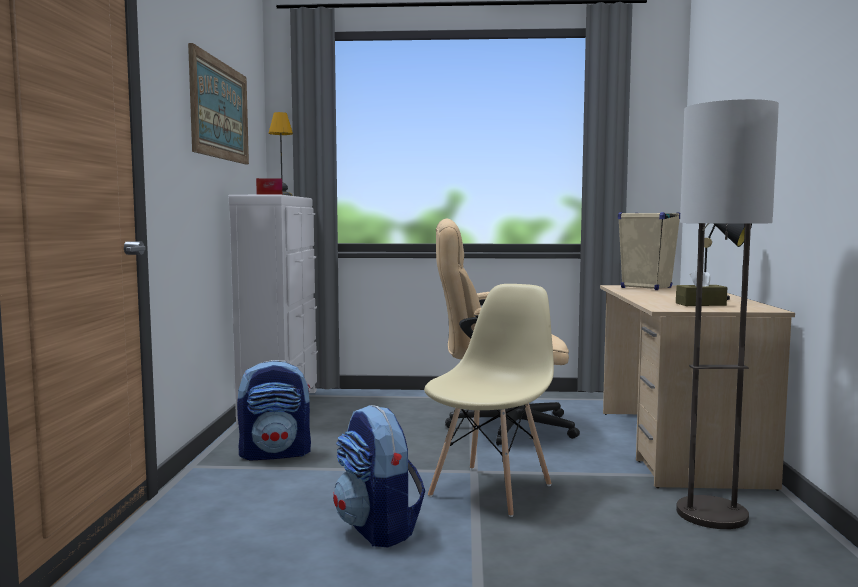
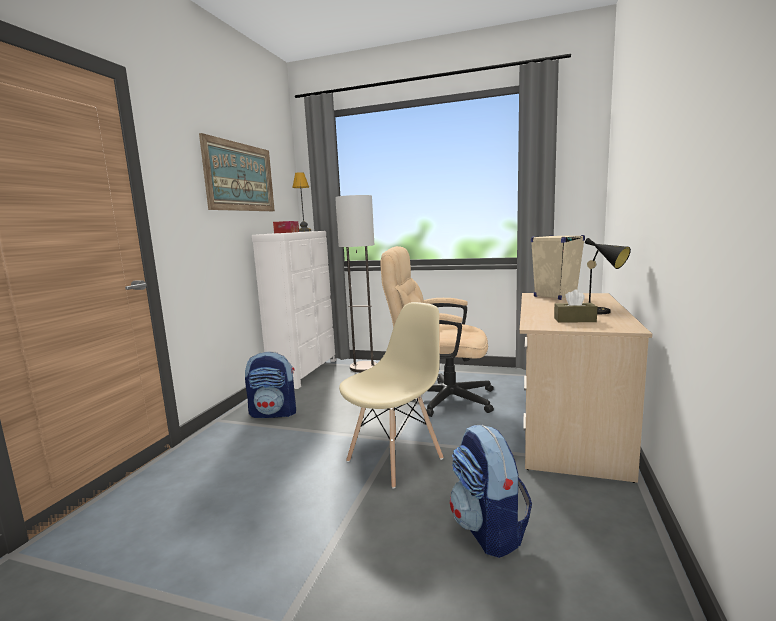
camera: 15 degrees right, 5 degrees up
backpack [333,405,425,548] -> backpack moved to [450,425,532,558]
floor lamp [676,99,779,529] -> floor lamp moved to [335,195,377,372]

